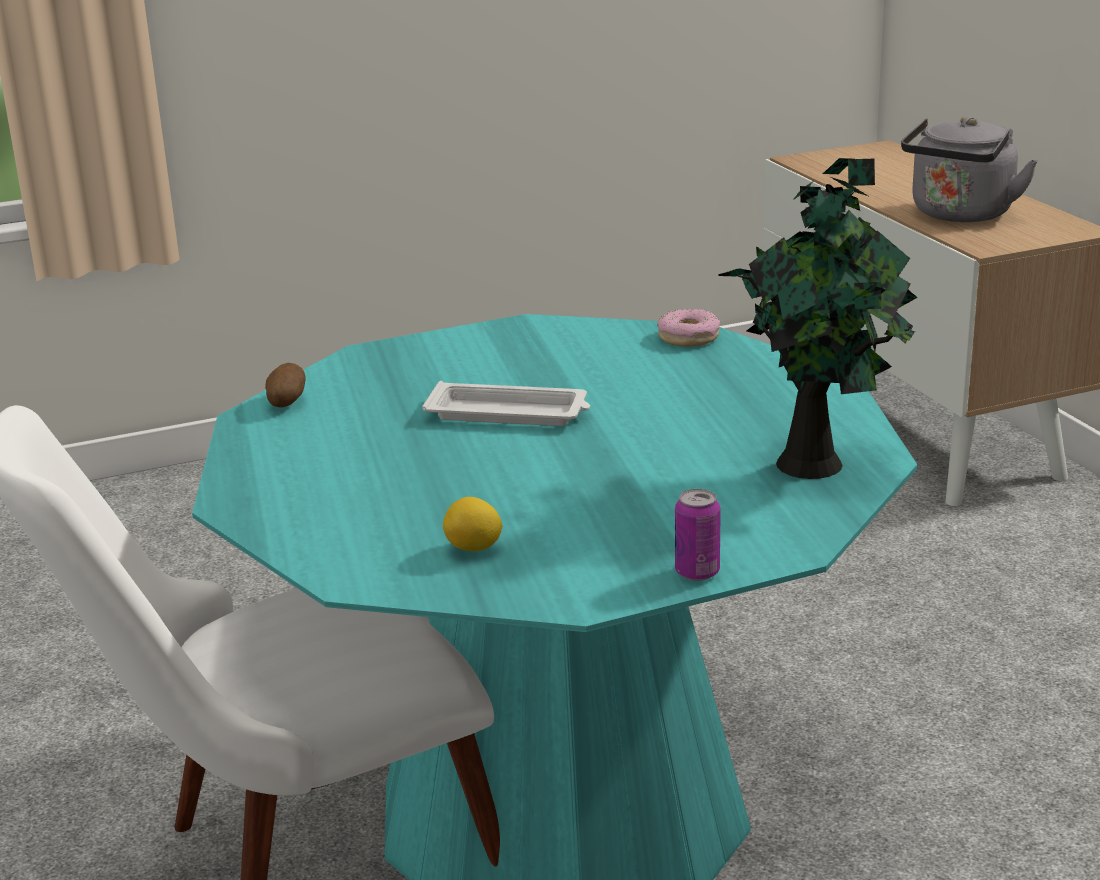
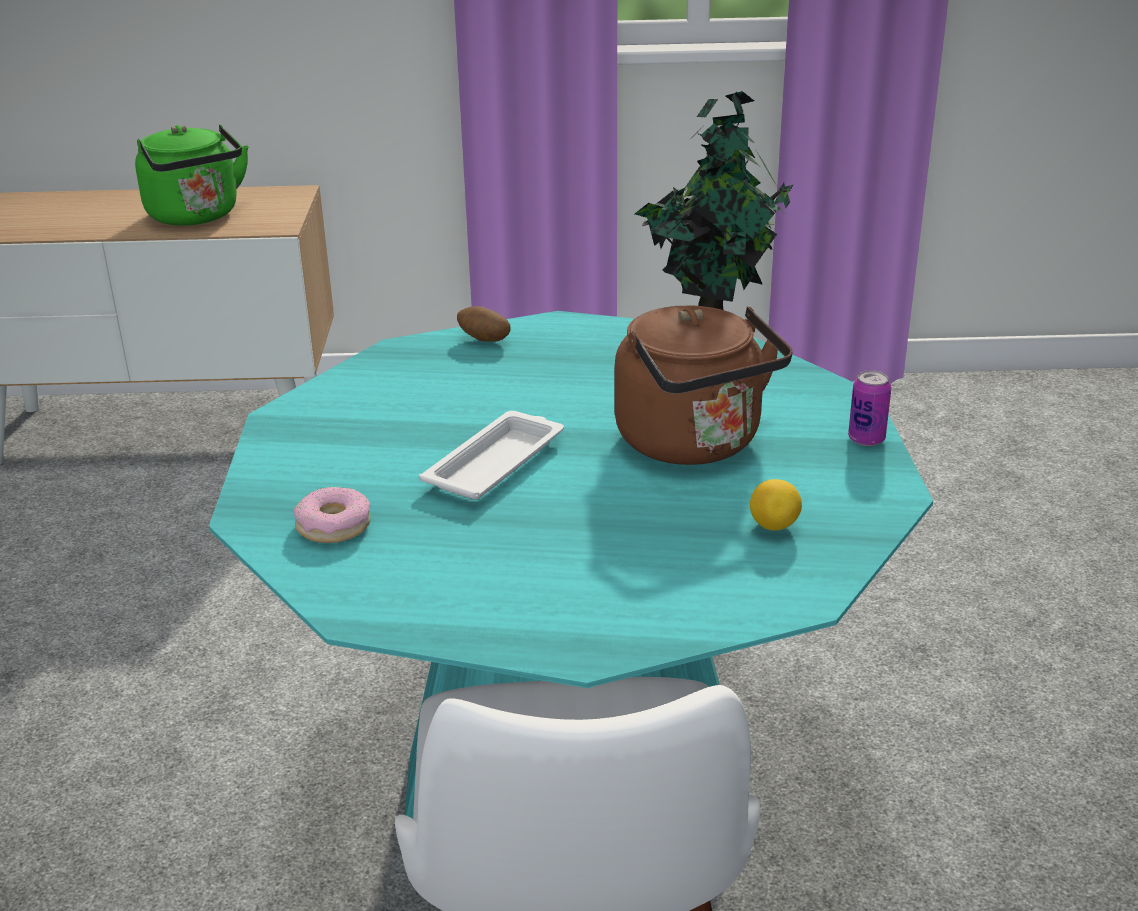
camera: 70 degrees left, 5 degrees up
potato [265,363,306,408] -> potato moved to [457,306,511,342]
donut [657,309,720,347] -> donut moved to [294,487,370,543]
grey kettle [901,116,1038,222] -> green kettle [135,125,249,225]
none -> brown kettle [615,305,792,465]

